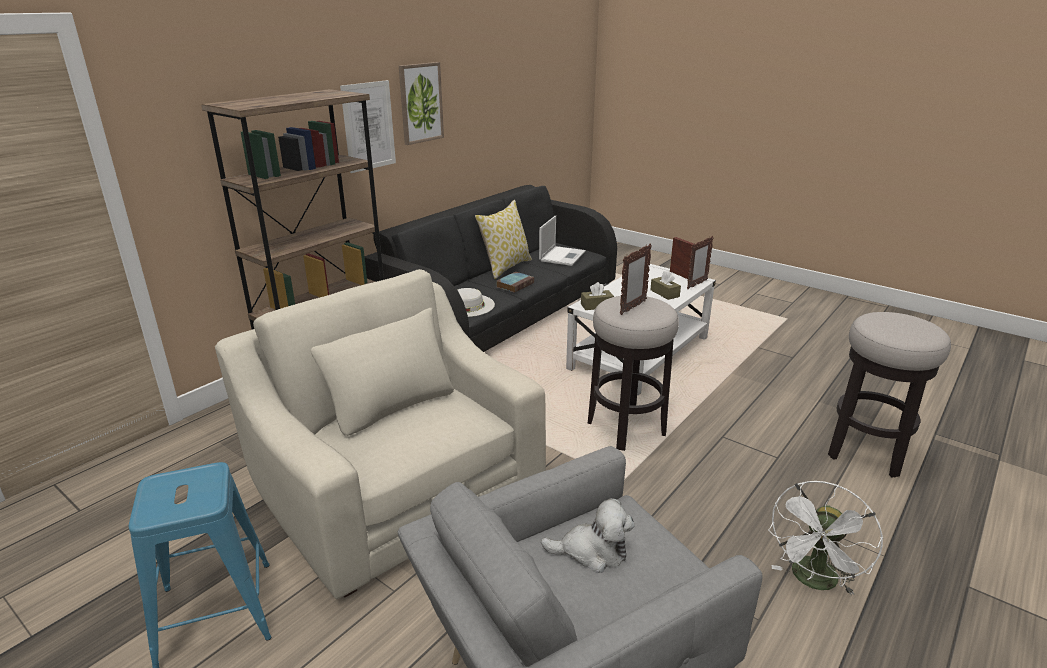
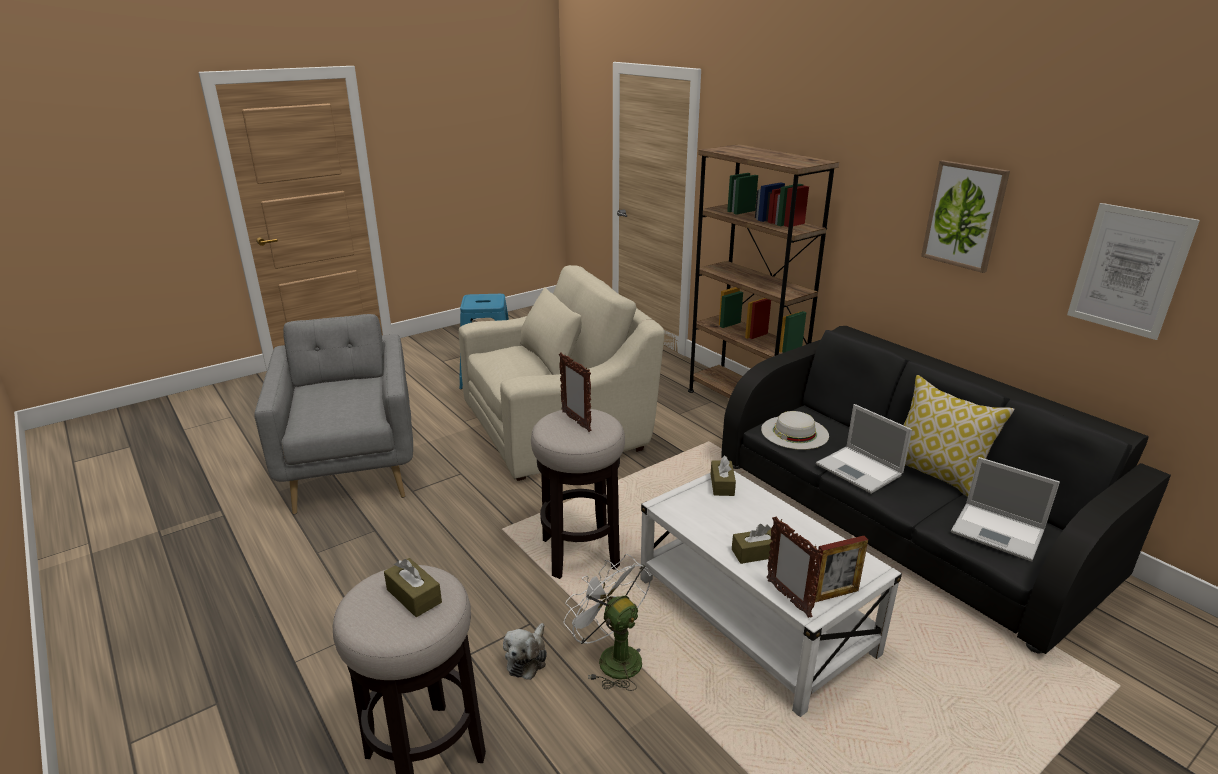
camera: 105 degrees right, 0 degrees up
picture [340,80,396,173] -> picture moved to [1067,203,1200,340]
book [496,272,534,293] -> laptop [816,404,912,494]
plush toy [541,498,635,573] -> plush toy moved to [503,623,547,680]
white fan [768,481,883,595] -> white fan moved to [563,554,651,691]
none -> brown tissue box [384,558,442,617]

